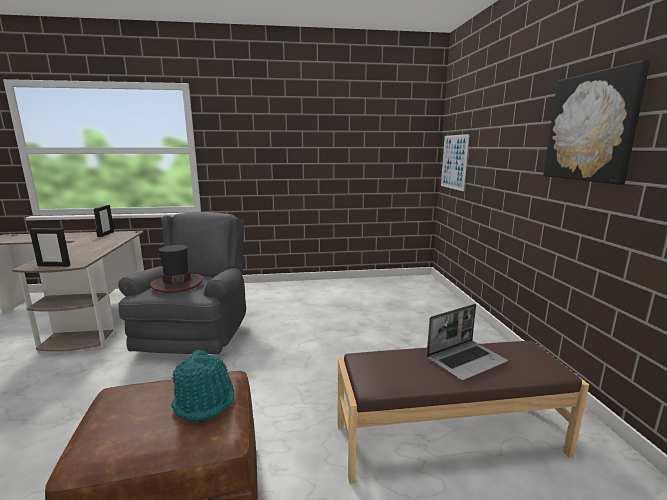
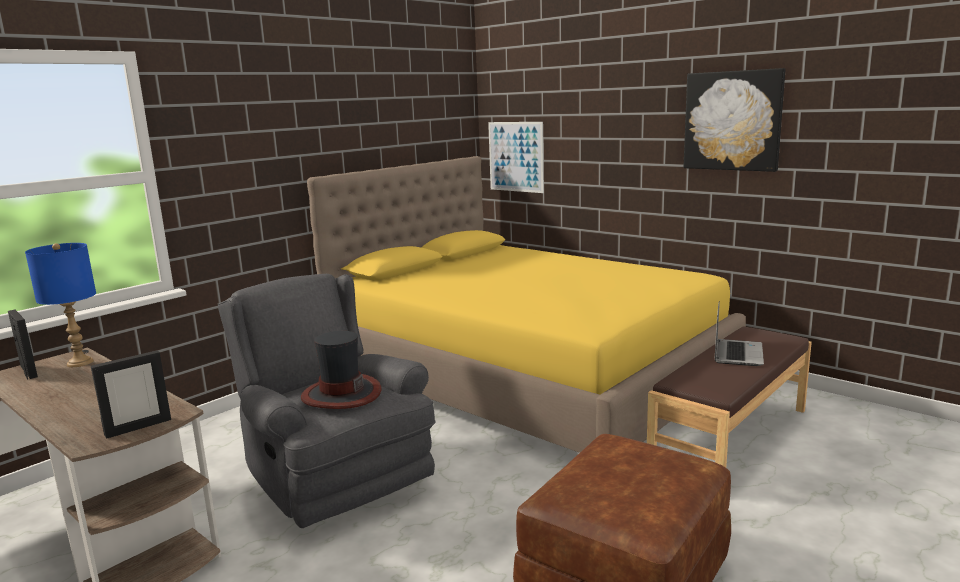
camera: 40 degrees left, 0 degrees up
turquoise hat [171,350,235,421] -> none
none -> blue table lamp [25,243,96,367]
none -> yellow bed [307,156,746,453]

